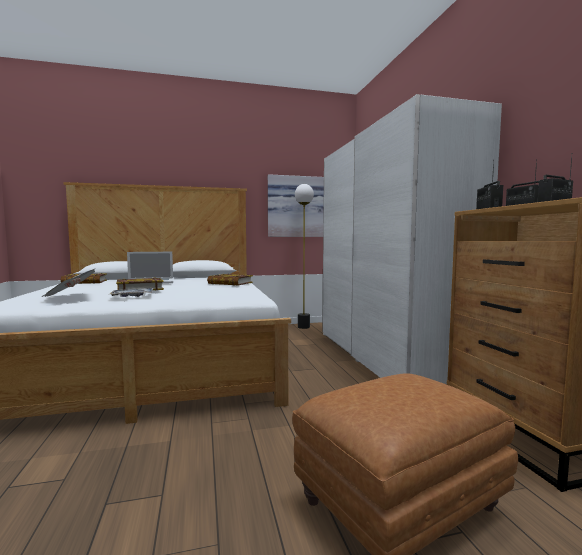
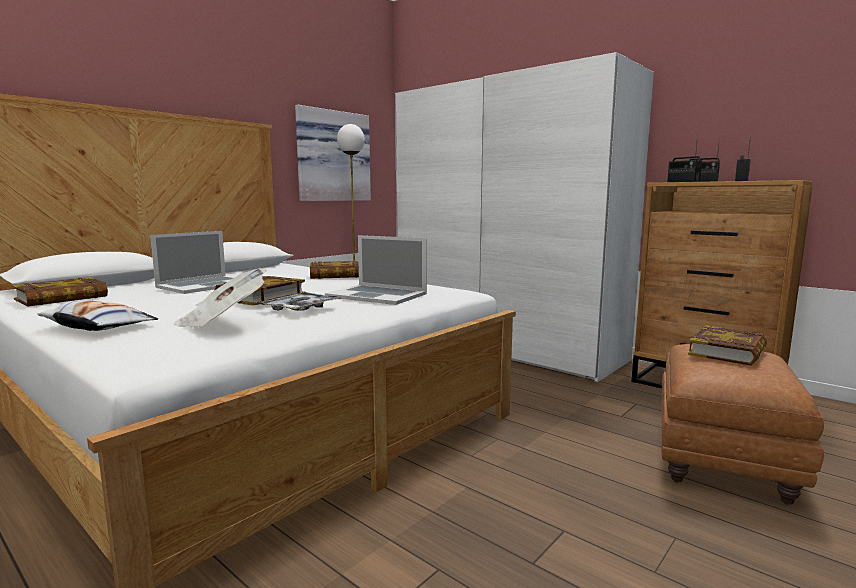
camera: 35 degrees left, 5 degrees up
none -> pillow [38,300,158,331]
none -> laptop [325,235,427,305]
none -> book [688,325,767,366]

